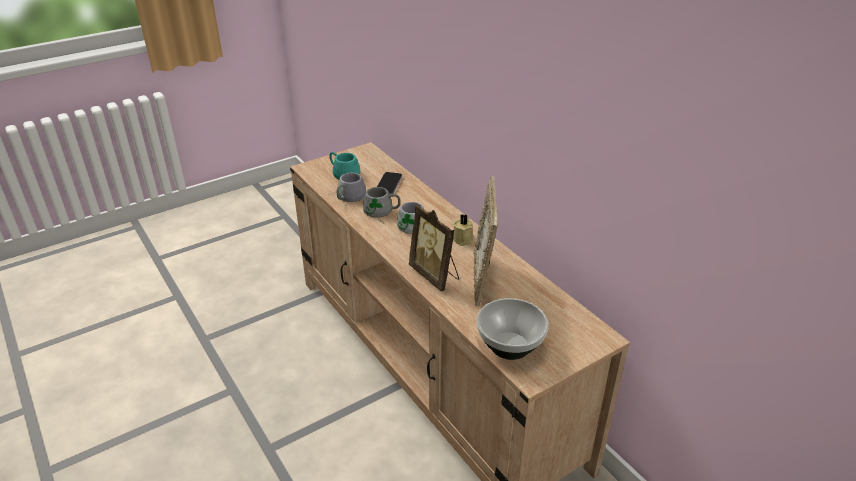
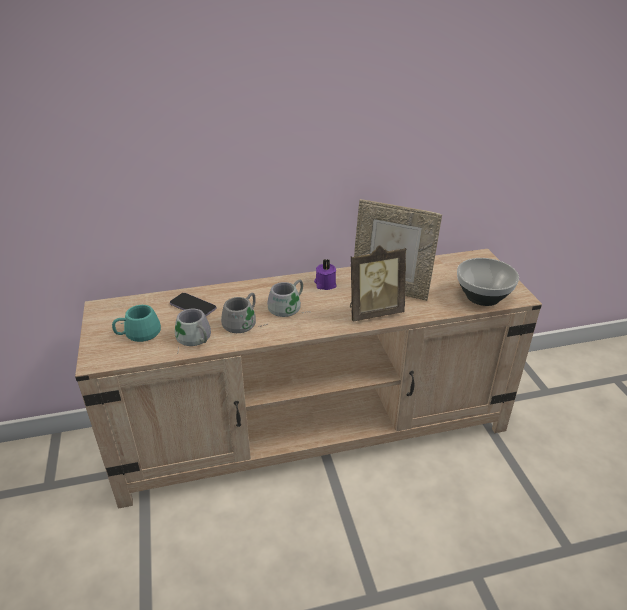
camera: 70 degrees left, 0 degrees up
beige candle [453,214,473,246] -> purple candle [314,259,337,290]

